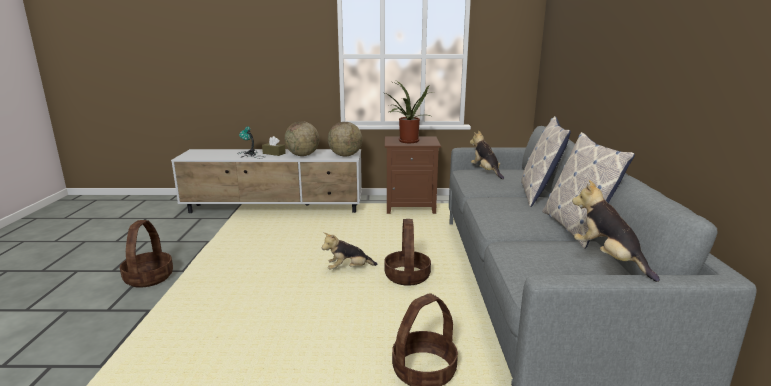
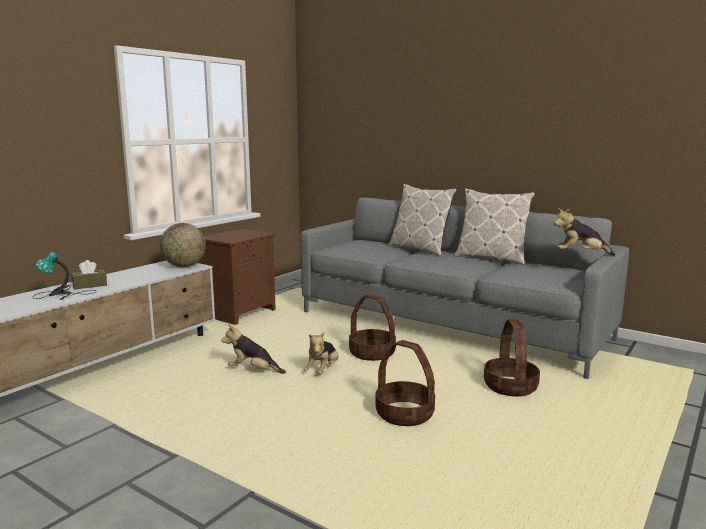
camera: 55 degrees left, 5 degrees down
basket [120,220,173,288] -> basket moved to [375,340,435,426]
globe [284,121,319,156] -> none
potted plant [385,81,432,143] -> none
plush toy [470,130,504,179] -> plush toy moved to [221,324,286,374]

